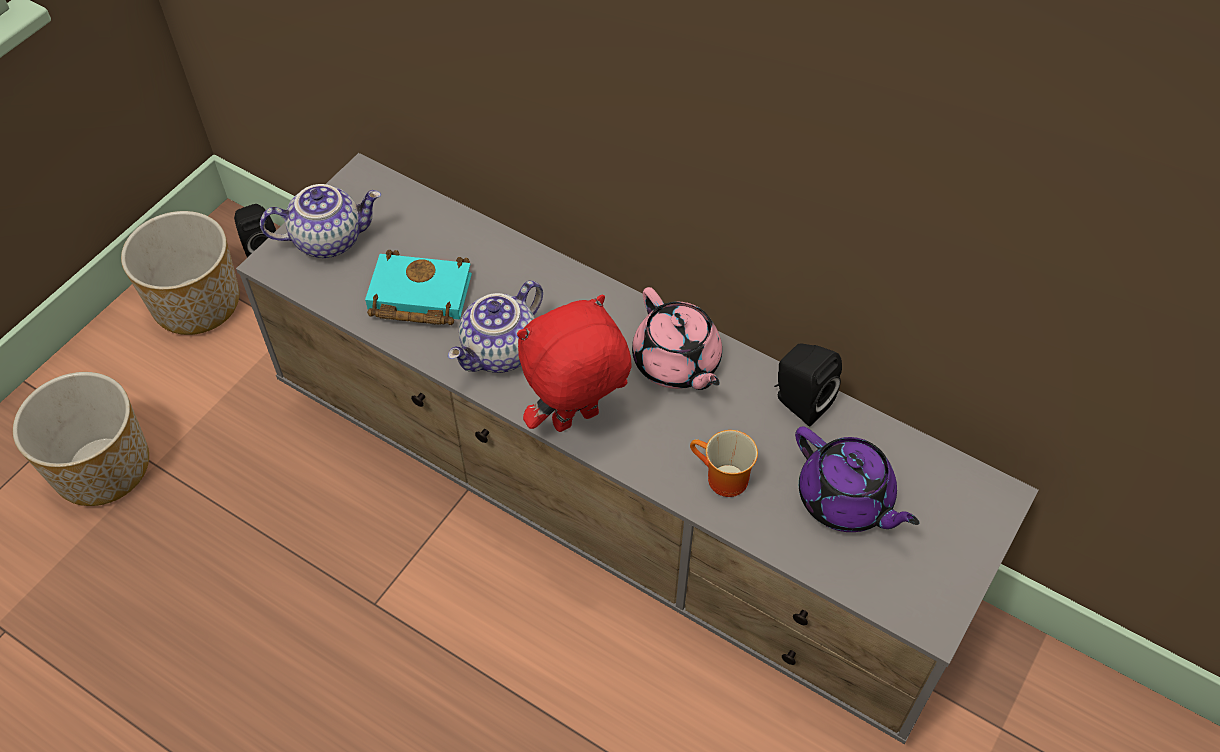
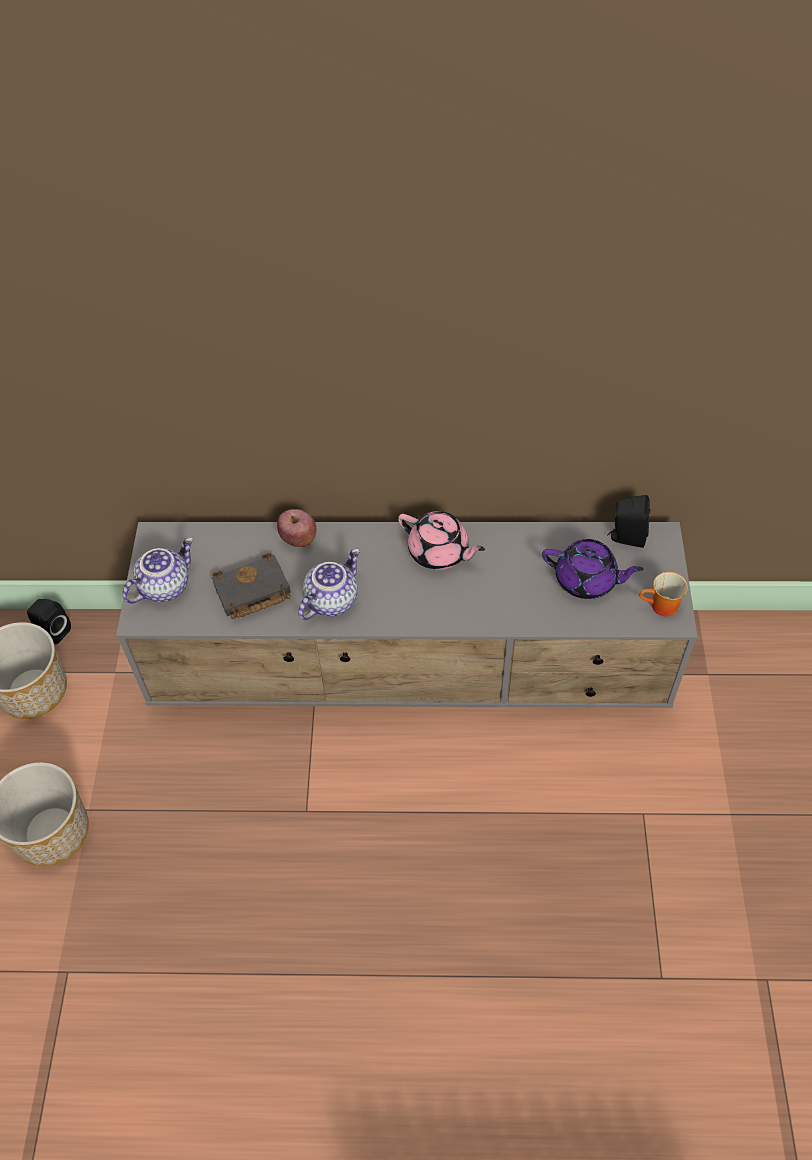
camera: 30 degrees left, 0 degrees up
turquoise book [365,250,472,325] -> black book [212,553,291,619]
teapot [448,280,543,373] -> teapot turned 150 degrees counterclockwise [298,548,360,620]
red plush toy [517,295,631,432] -> none
mug [690,430,758,497] -> mug moved to [639,572,688,617]
black speaker [774,344,842,427] -> black speaker moved to [607,495,651,548]
none -> apple [277,509,317,547]

